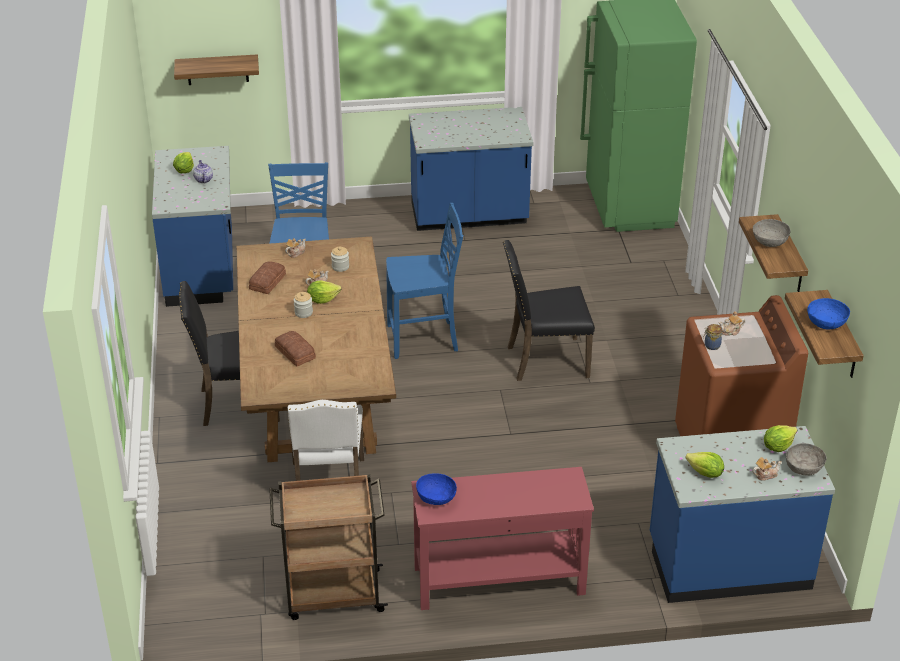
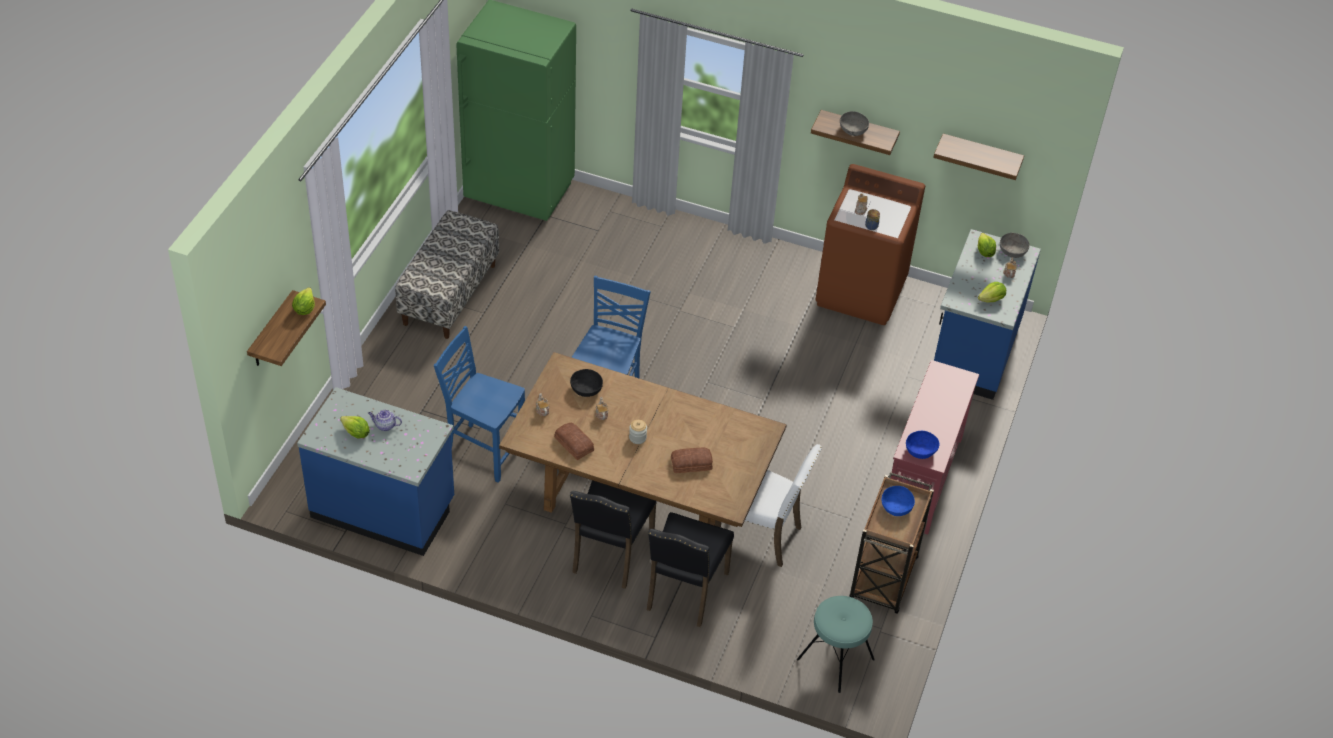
camera: 65 degrees left, 10 degrees up
lettuce [307,281,342,304] -> lettuce moved to [292,287,315,315]
jar [331,247,349,272] -> black bowl [570,369,603,397]
blue counter [409,107,534,231] -> bench [395,210,499,339]
black chair [503,240,595,381] -> black chair moved to [647,512,734,627]
blue bowl [807,298,850,330] -> blue bowl moved to [881,486,915,516]
none -> turquoise stool [797,596,875,693]

